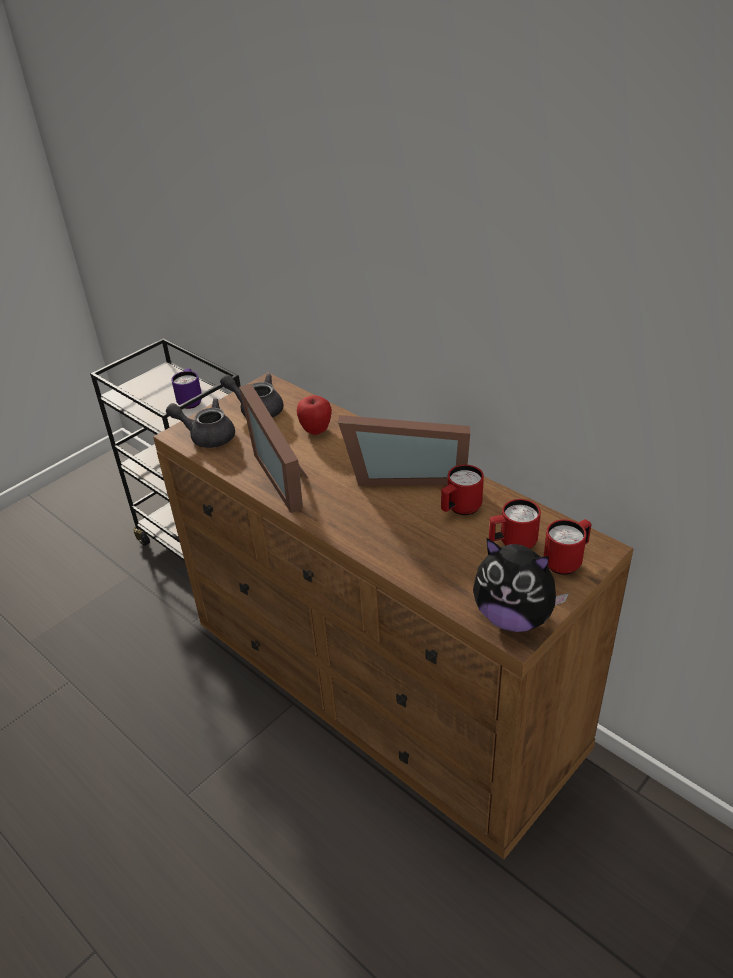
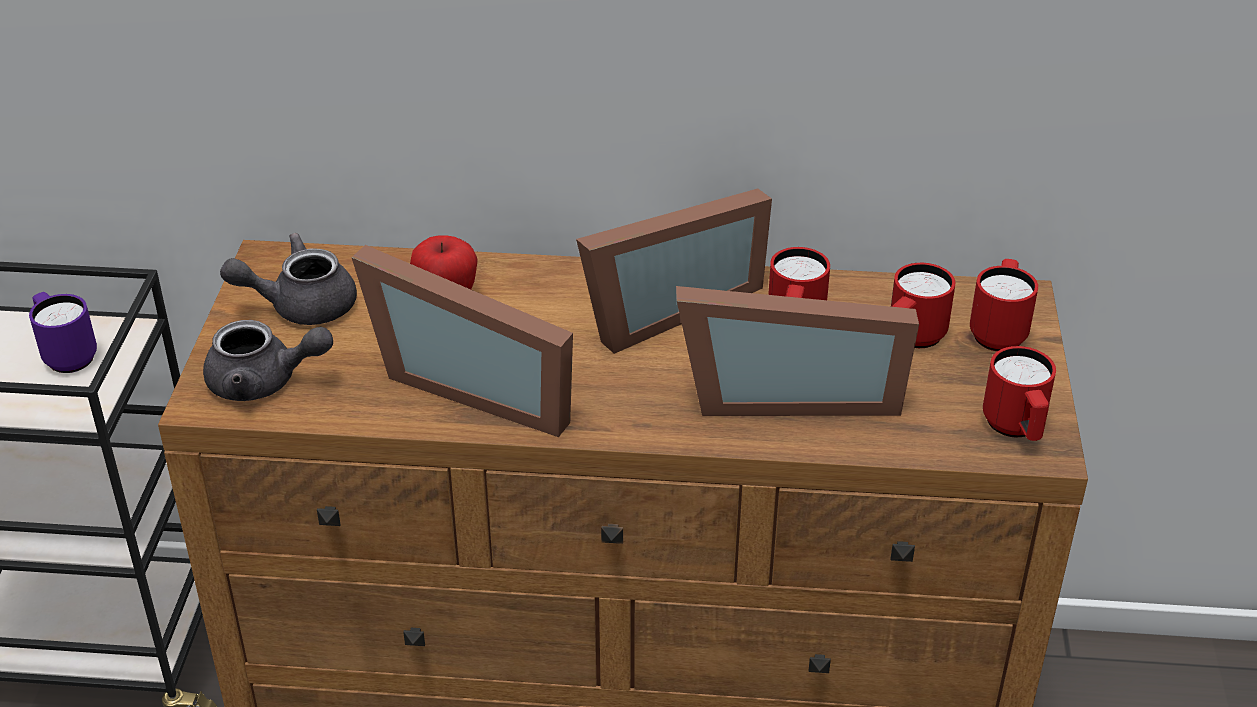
camera: 40 degrees left, 0 degrees up
grey teapot [166,398,235,448] -> grey teapot turned 150 degrees counterclockwise [203,320,333,401]
plush toy [473,538,569,632] -> red mug [983,346,1056,441]
none -> picture frame [676,286,919,416]

